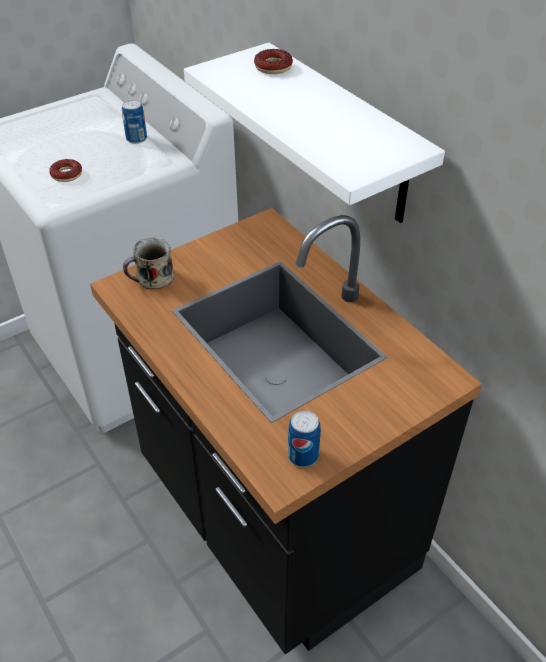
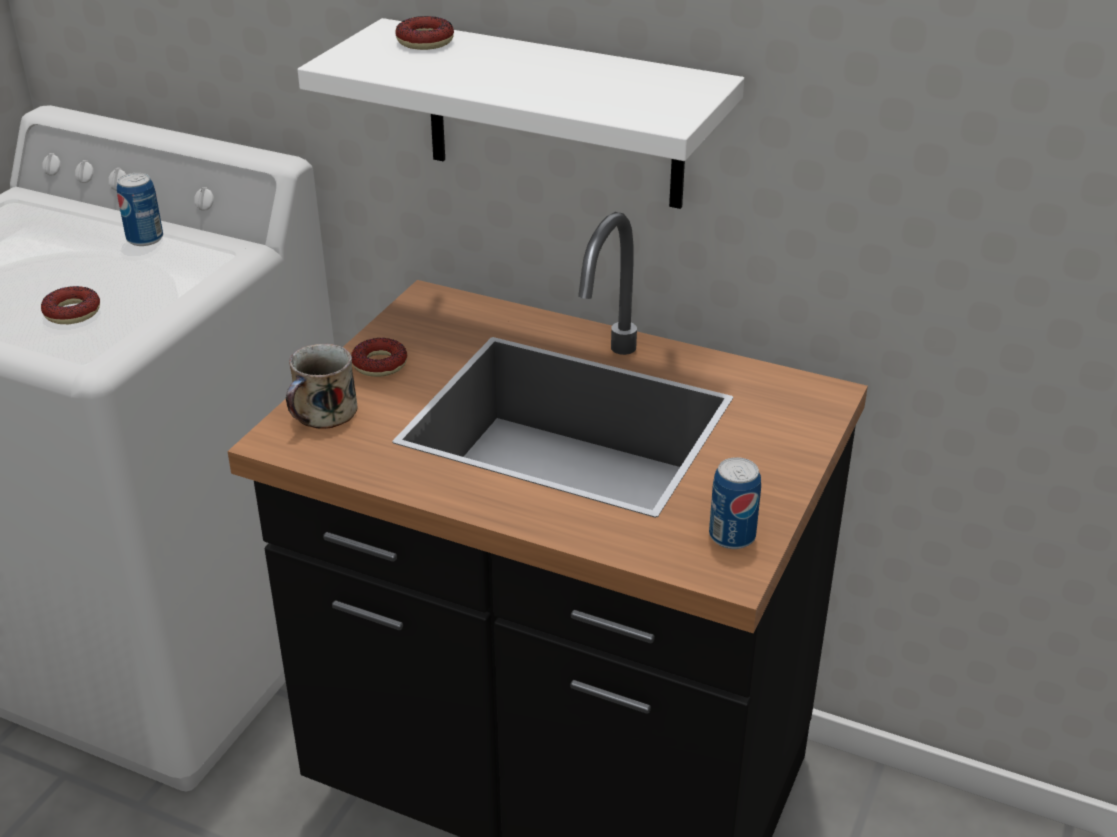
camera: 30 degrees left, 10 degrees down
none -> donut [351,338,407,377]

